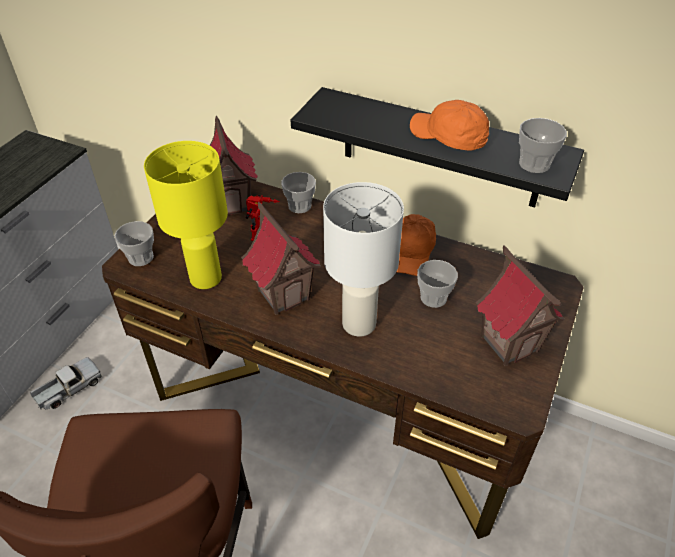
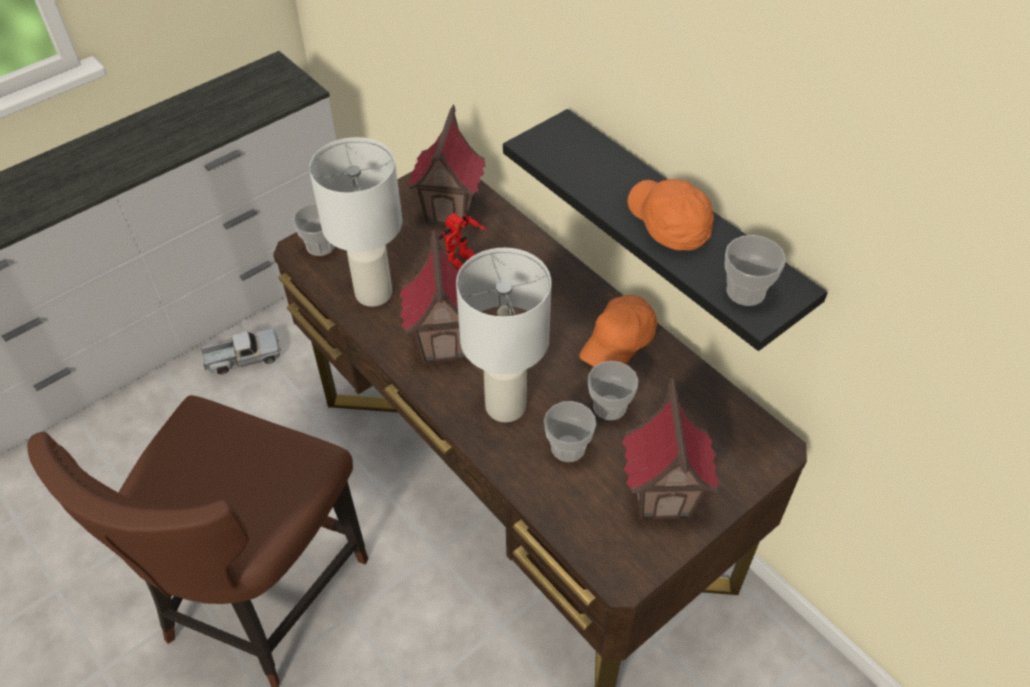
camera: 25 degrees right, 5 degrees up
yellow table lamp [144,141,228,289] -> white table lamp [309,137,402,307]
cup [281,172,316,213] -> cup moved to [544,401,596,462]

